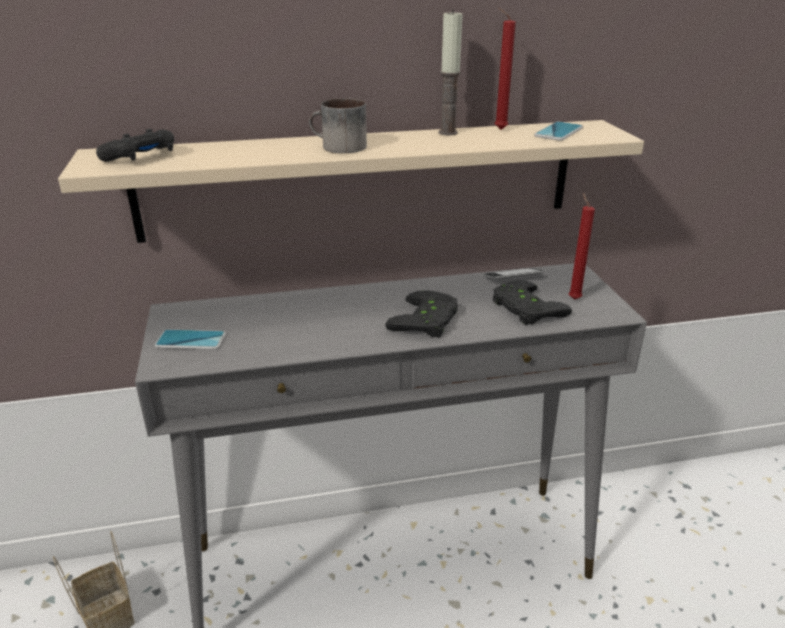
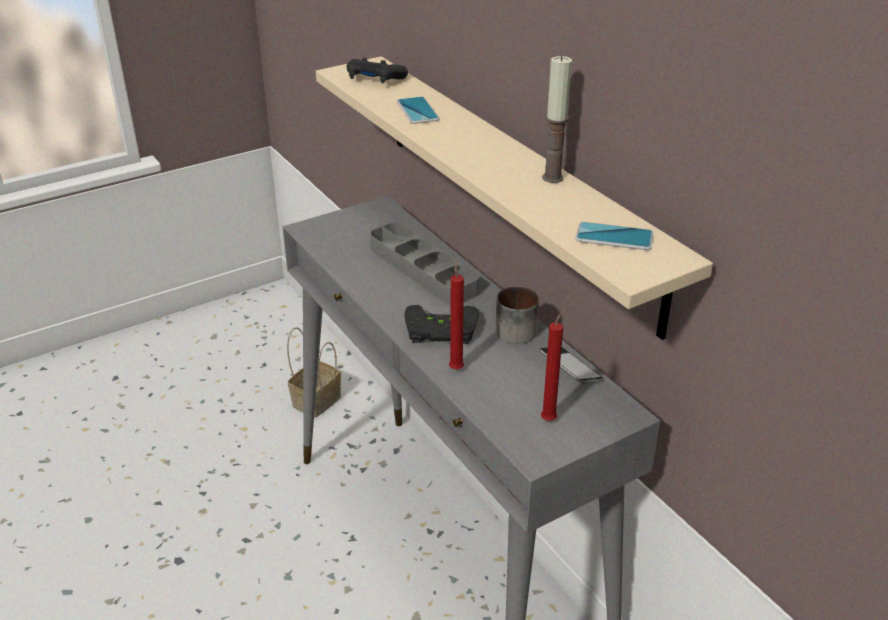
camera: 70 degrees right, 5 degrees up
phone [155,329,226,349] -> phone moved to [397,97,440,124]
mug [309,98,367,153] -> mug moved to [495,286,539,344]
black game controller [493,280,572,325] -> none
red candle [495,8,516,130] -> red candle moved to [449,260,464,370]
none -> grey tray [370,223,479,305]

